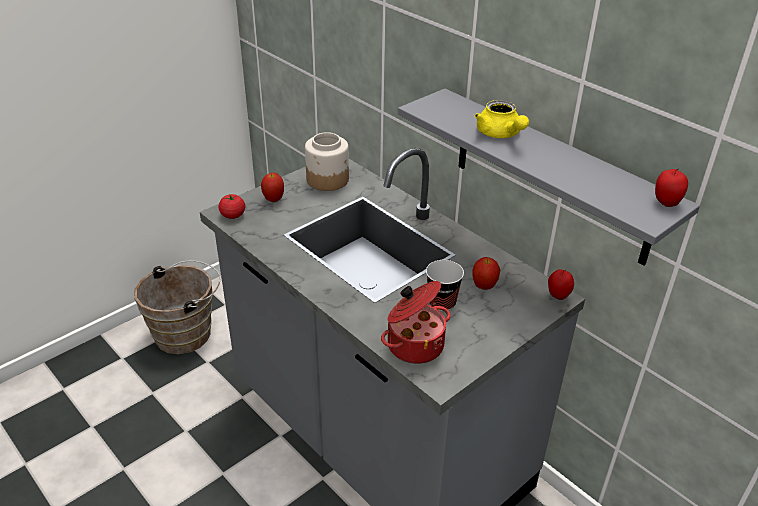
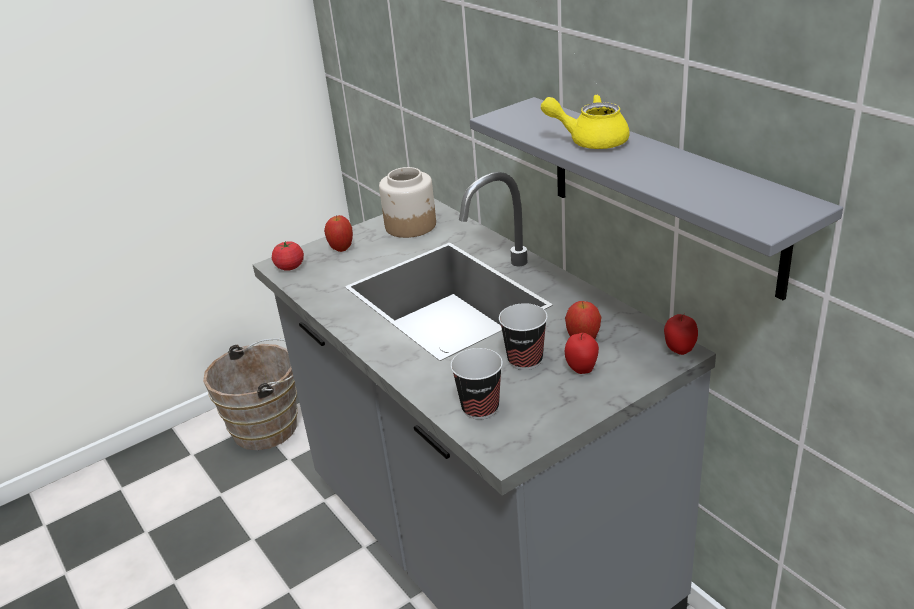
camera: 10 degrees right, 5 degrees down
cooking pot [381,281,451,364] -> cup [451,348,503,420]
yellow teapot [475,100,529,138] -> yellow teapot turned 120 degrees clockwise [541,94,630,149]
apple [655,169,688,207] -> apple moved to [565,333,599,374]

